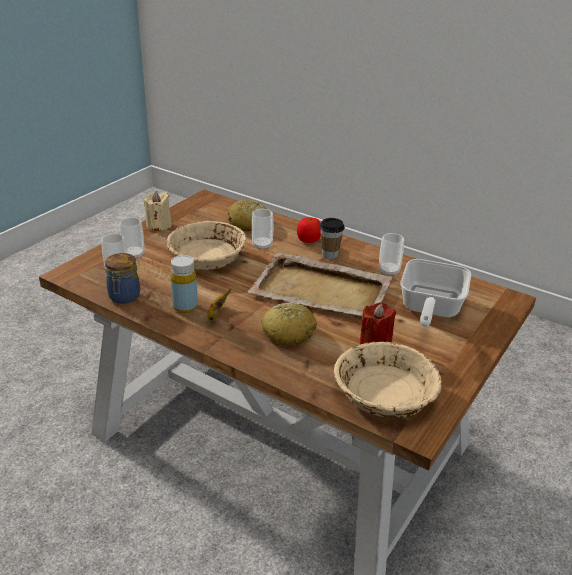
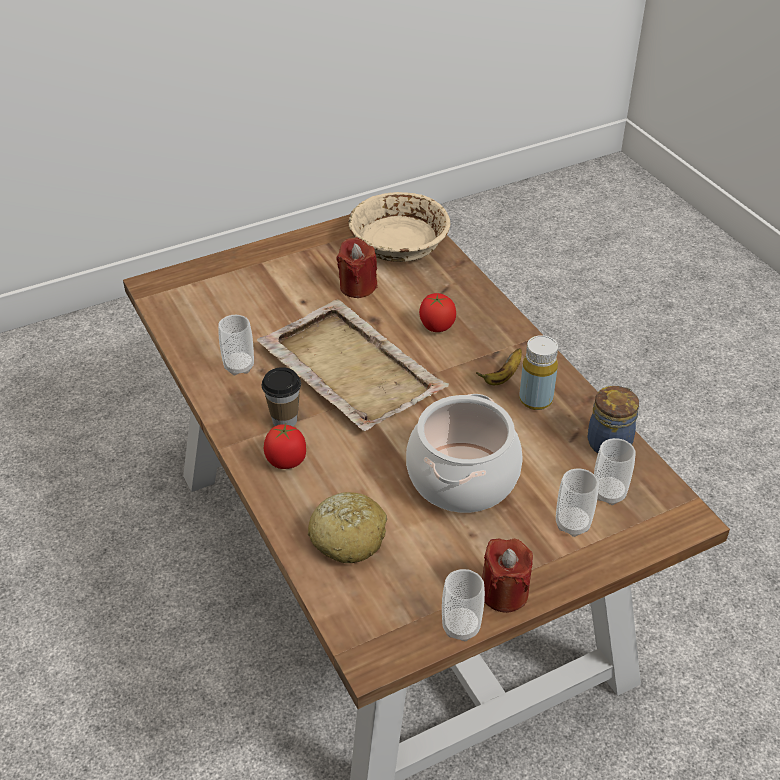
camera: 150 degrees left, 10 degrees up
beige candle [144,191,172,231] -> red candle [482,539,533,613]
beige bowl [167,221,246,270] -> cooking pot [406,394,523,513]
cup [252,209,274,250] -> cup moved to [442,569,485,642]
bread [261,303,317,346] -> tomato [419,293,456,332]
frying pan [400,259,471,327] -> none

